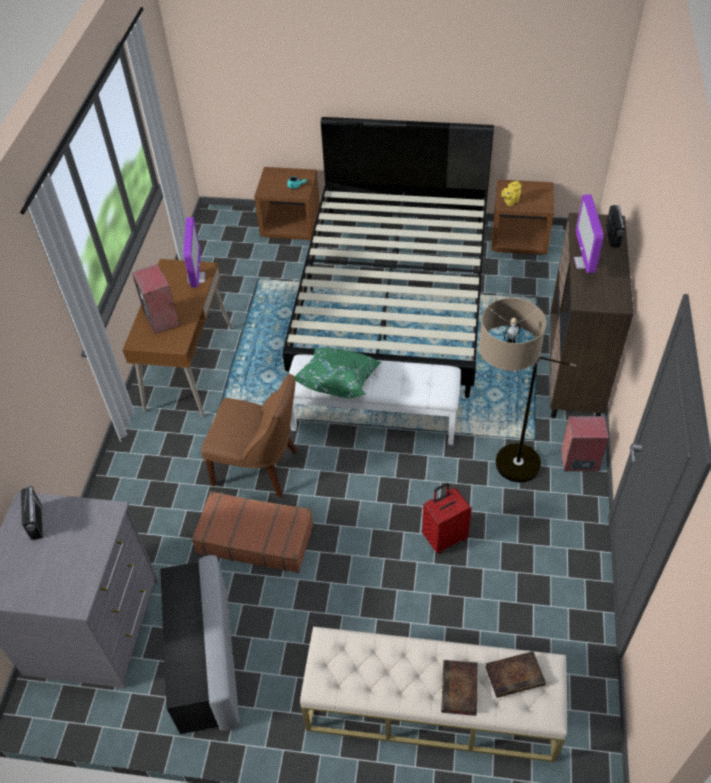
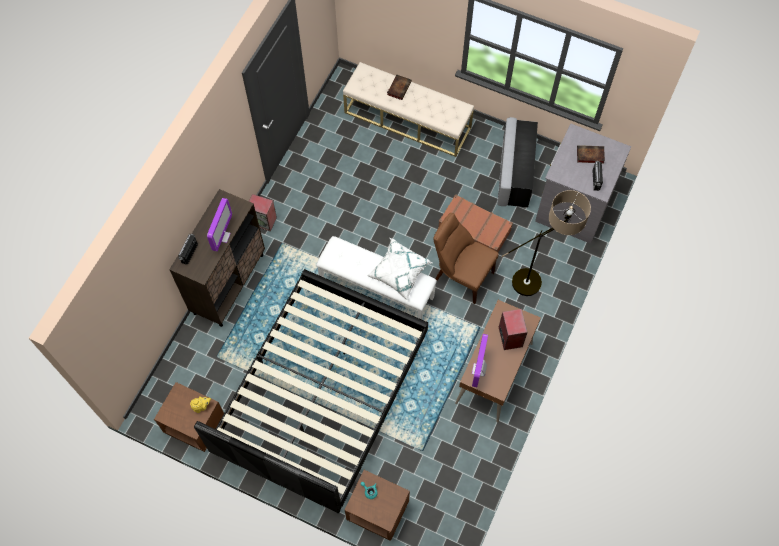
camera: 165 degrees left, 15 degrees up
green pillow [294,347,382,398] -> white pillow [367,238,432,301]
red suitcase [422,483,472,554] -> none
floor lamp [479,298,577,483] -> floor lamp moved to [502,190,591,296]
book [485,651,546,698] -> book moved to [577,145,605,163]

